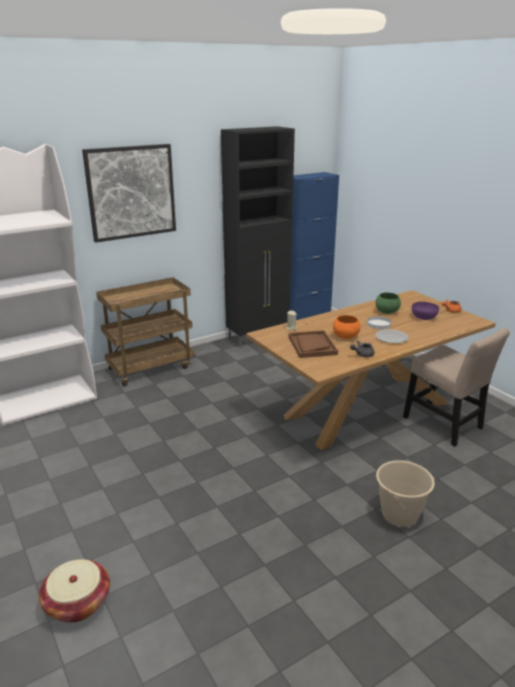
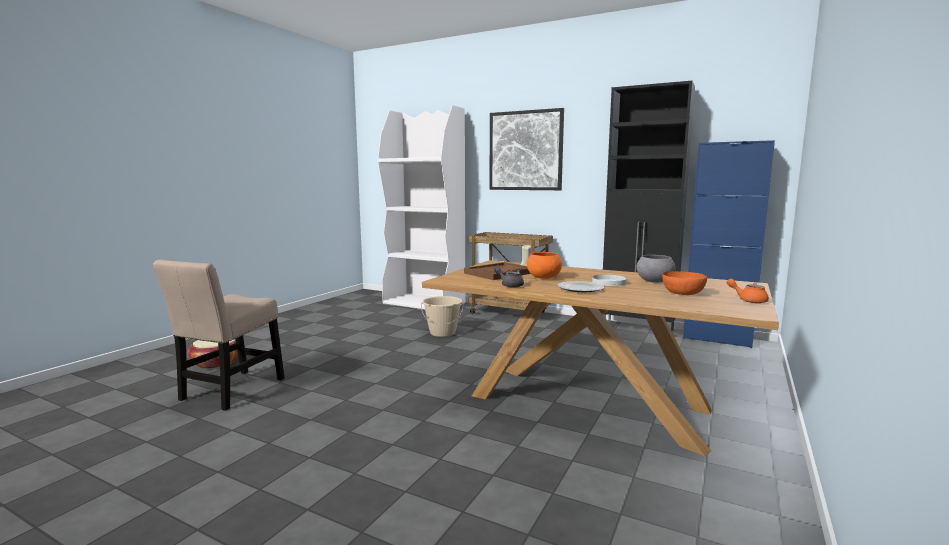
camera: 60 degrees right, 15 degrees down
green bowl [376,293,401,314] -> grey bowl [637,255,676,283]
beige bucket [376,461,435,527] -> beige bucket moved to [421,296,463,337]
beige chair [403,328,510,447] -> beige chair moved to [153,260,285,411]
purple bowl [412,302,439,320] -> orange bowl [662,271,707,295]

